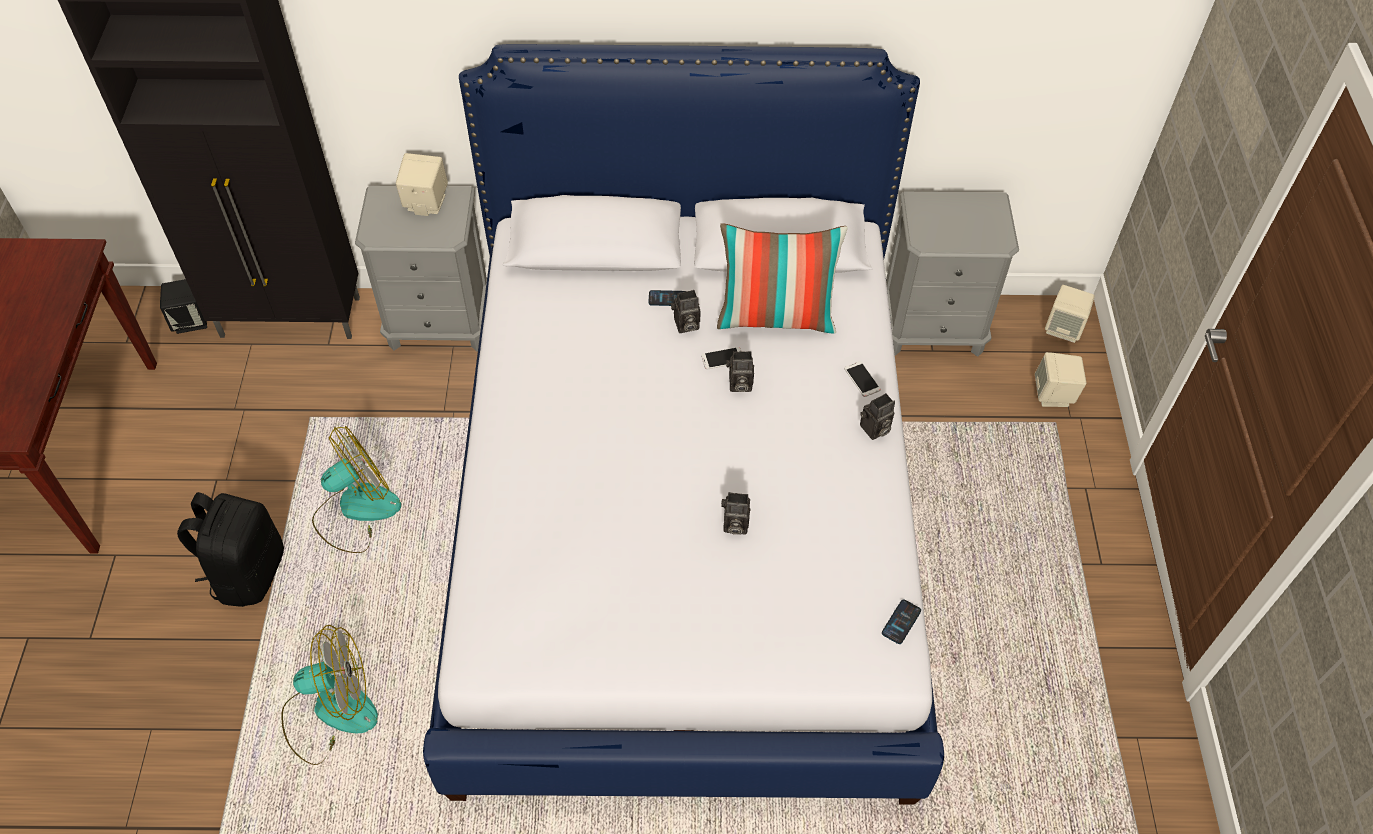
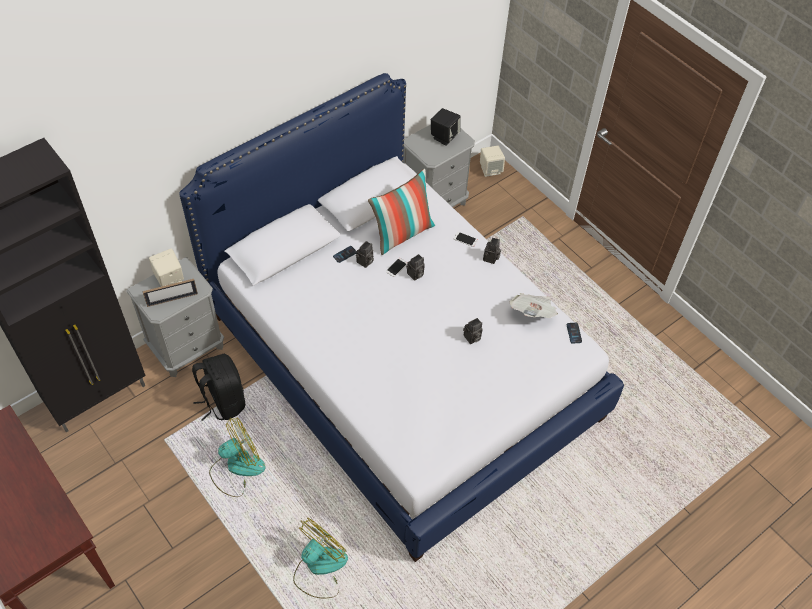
camera: 40 degrees left, 0 degrees up
black speaker [160,279,207,334] -> black speaker moved to [431,108,461,146]
black backpack [177,492,284,607] -> black backpack moved to [192,354,245,421]
fan [312,426,401,553] -> fan turned 45 degrees clockwise [209,417,266,497]
beige speaker [1035,352,1087,407] -> none
none -> picture frame [143,279,198,307]
none -> newspaper [510,293,558,318]

